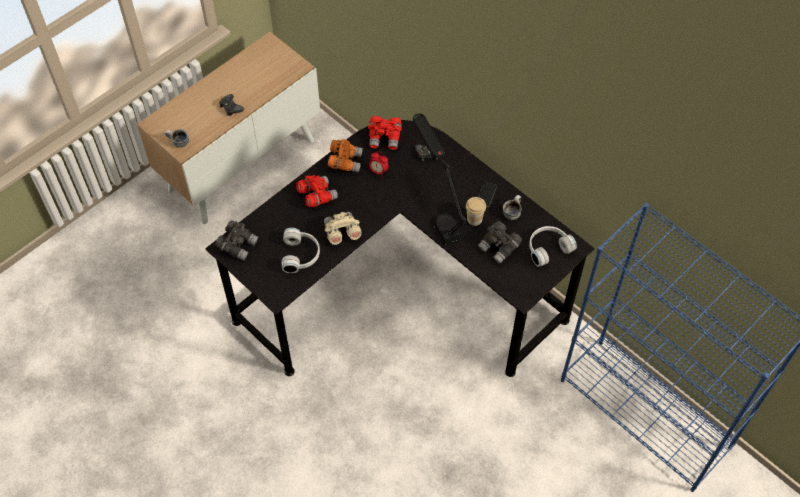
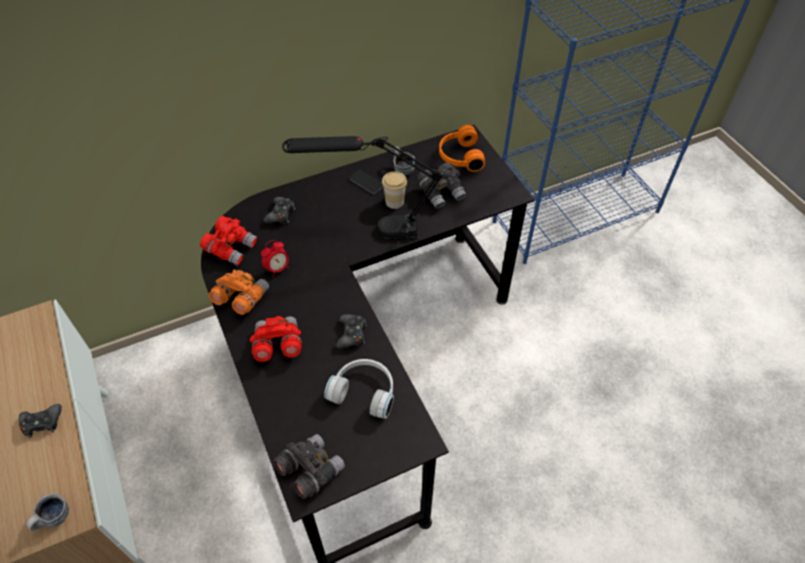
camera: 70 degrees left, 5 degrees down
beige binoculars [324,212,361,245] -> black game controller [336,314,367,349]
white headphones [529,226,577,267] -> orange headphones [439,125,485,172]

